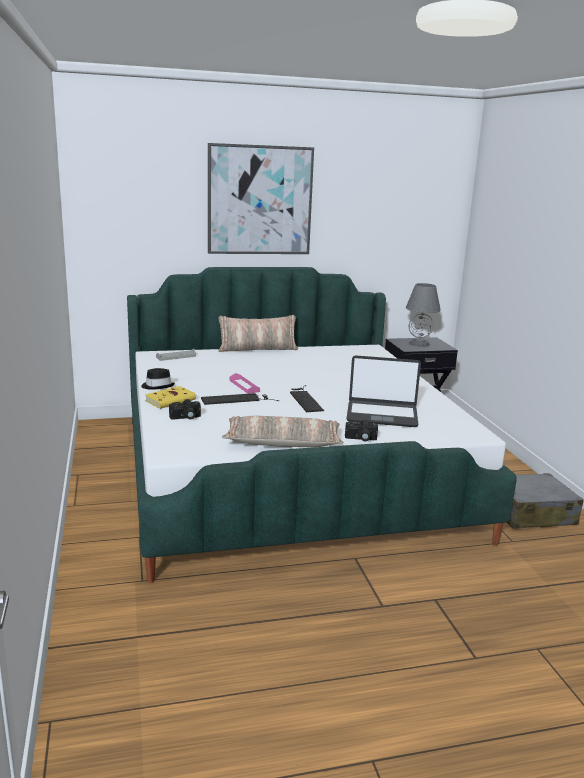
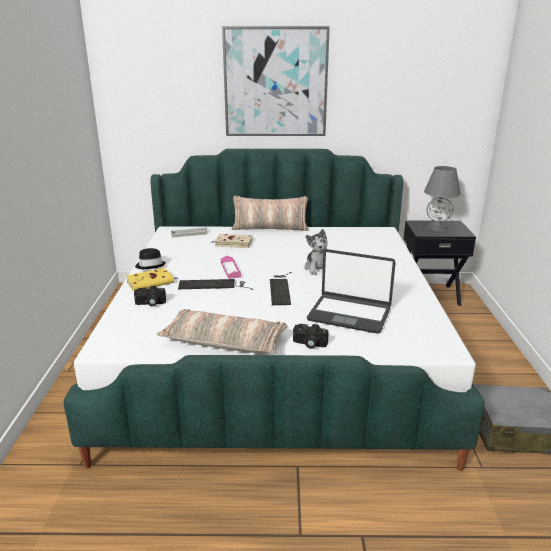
camera: 15 degrees right, 5 degrees up
none -> beige book [211,234,253,248]
none -> plush toy [304,229,328,275]

